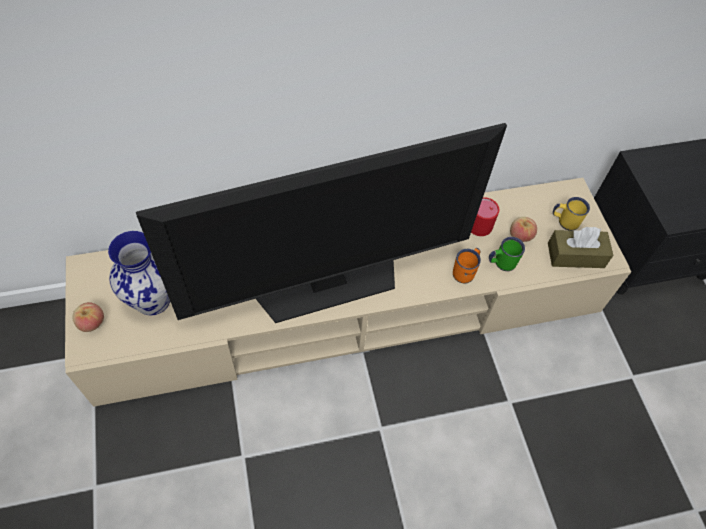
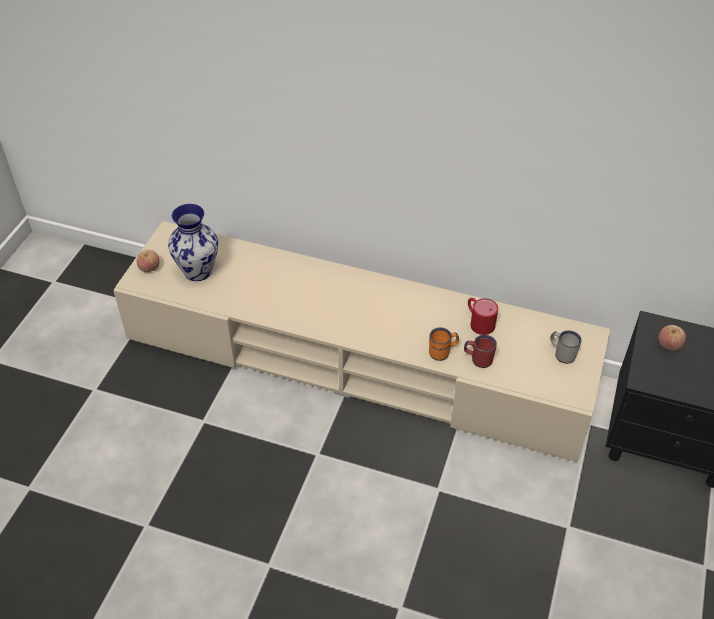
camera: 35 degrees right, 10 degrees down
television [136,123,507,323] -> none
green mug [489,237,525,271] -> red mug [464,335,497,368]
apple [510,217,537,242] -> apple moved to [658,325,686,351]
brown tissue box [548,227,614,268] -> none
yellow mug [553,197,590,231] -> white mug [550,330,582,364]

